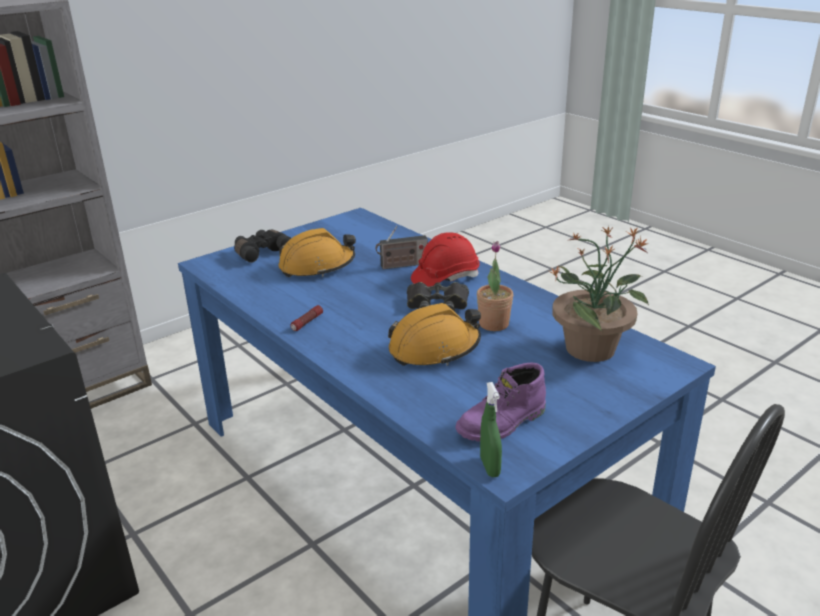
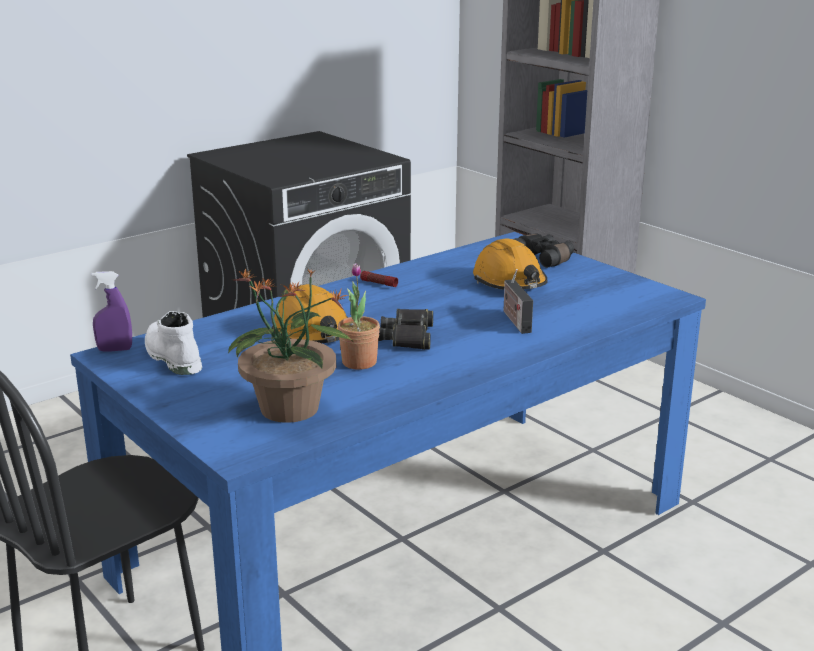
camera: 90 degrees right, 5 degrees down
red hard hat [411,232,480,287] -> none
purple boot [455,363,546,442] -> white boot [145,311,202,375]
green spray bottle [480,382,502,477] -> purple spray bottle [91,271,132,352]

